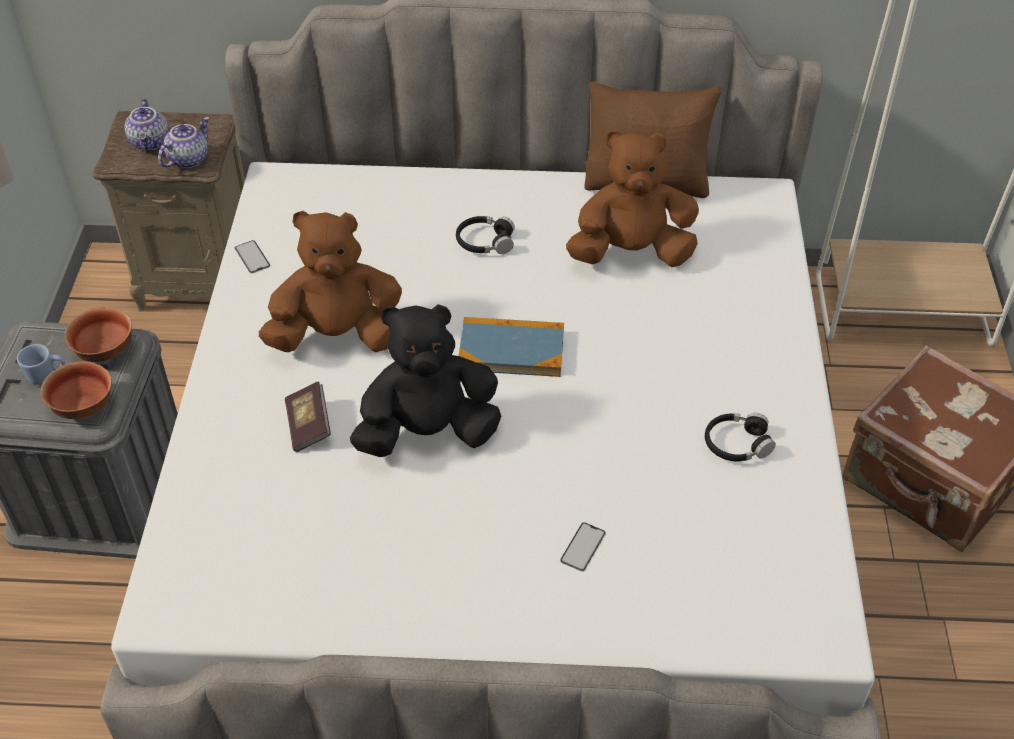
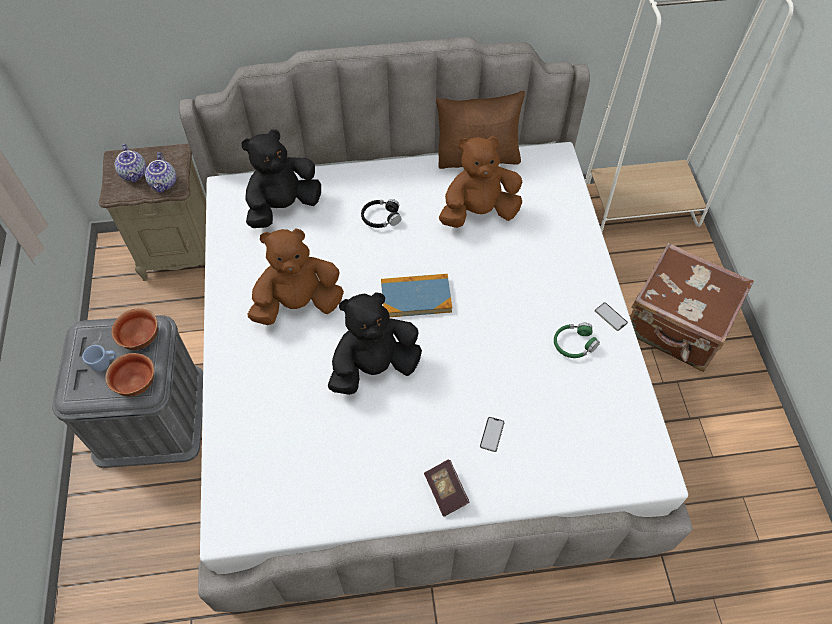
camera: 10 degrees left, 10 degrees up
teapot [158,117,209,168] -> teapot turned 150 degrees clockwise [145,152,176,193]
phone [235,240,270,273] -> phone moved to [595,302,628,331]
book [285,381,331,452] -> book moved to [424,459,470,517]
black headphones [705,413,776,462] -> green headphones [554,323,600,358]
none -> black plush toy [242,129,321,228]

